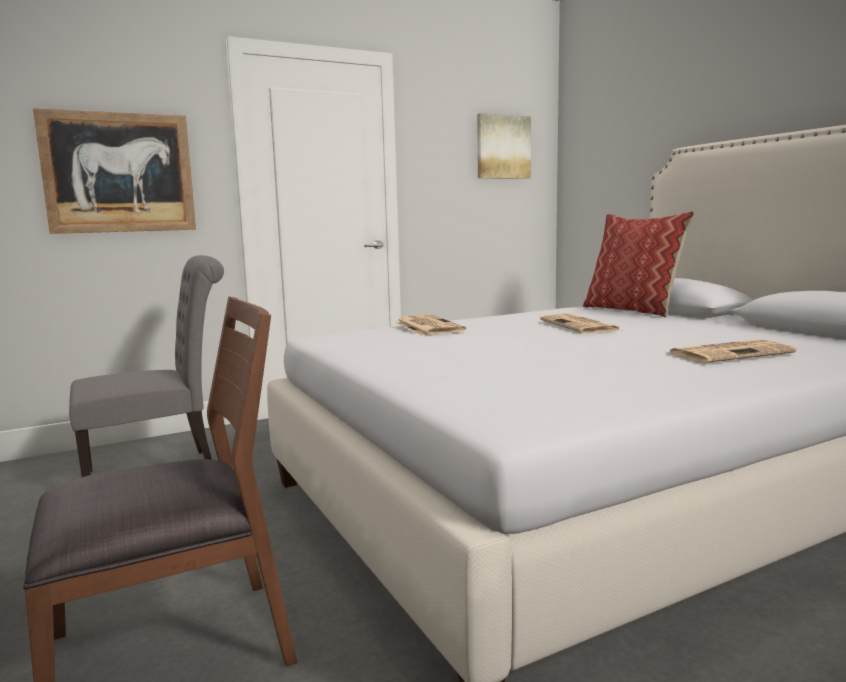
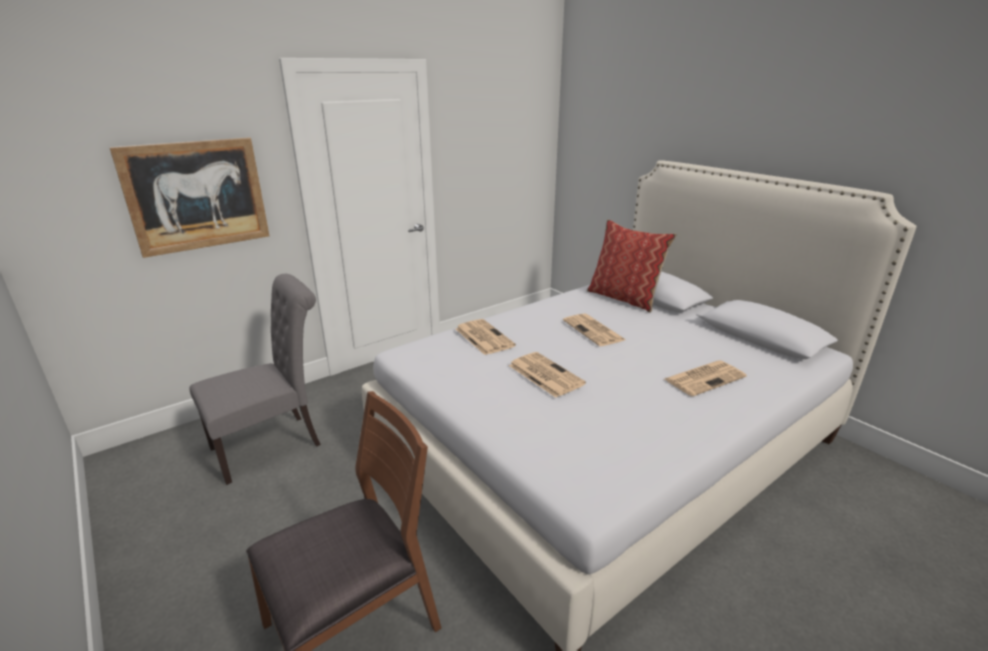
camera: 10 degrees left, 15 degrees up
picture [477,113,531,179] -> none
none -> newspaper [509,352,586,398]

